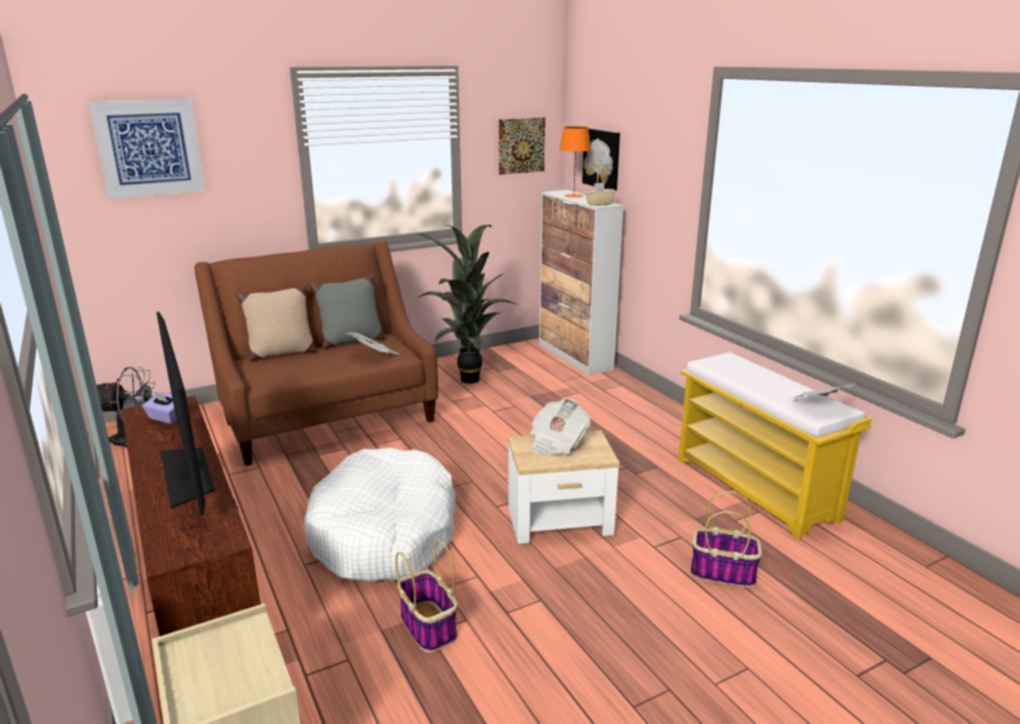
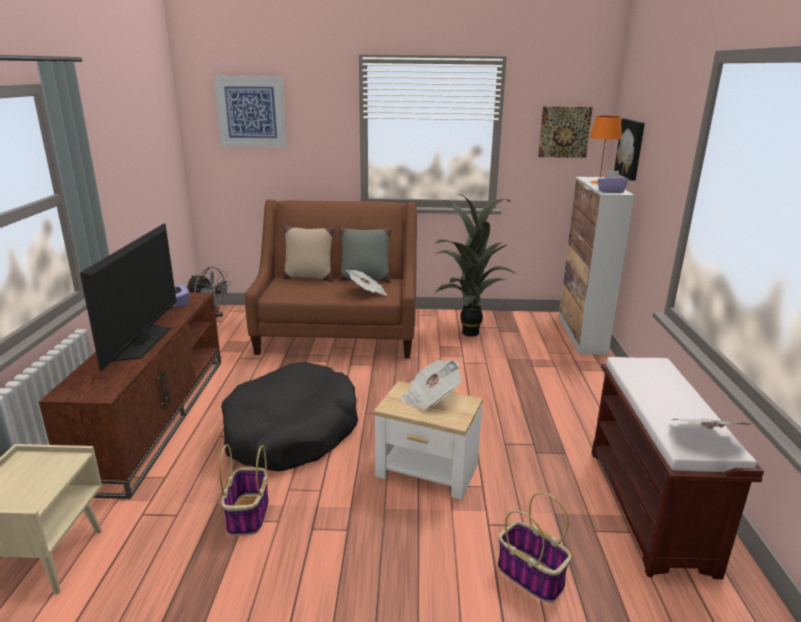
camera: 30 degrees right, 0 degrees up
white dog bed [303,448,455,582] -> black dog bed [221,362,358,471]
beige tissue box [585,182,616,206] -> purple tissue box [597,170,628,193]
yellow bench [678,352,872,540] -> brown bench [592,357,764,579]

